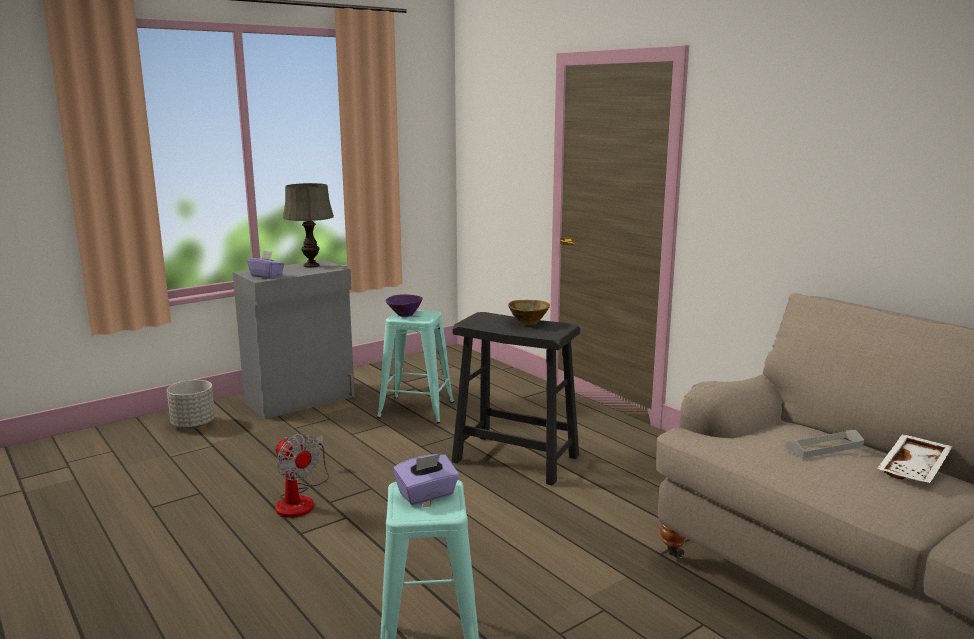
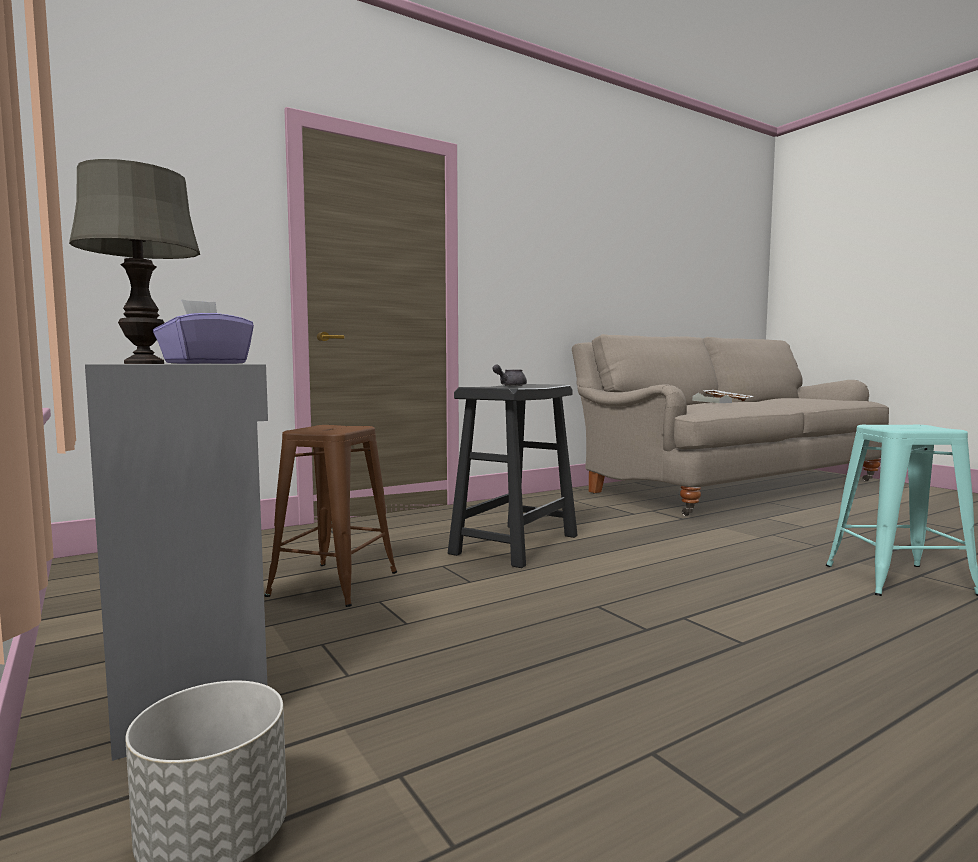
camera: 85 degrees left, 10 degrees down
fan [275,434,329,518] -> none
turquoise stool [377,310,454,423] -> brown stool [264,425,397,607]
purple bowl [386,294,423,317] -> none
purple tissue box [393,454,459,505] -> none
brown bowl [508,300,550,325] -> grey teapot [492,364,527,386]

